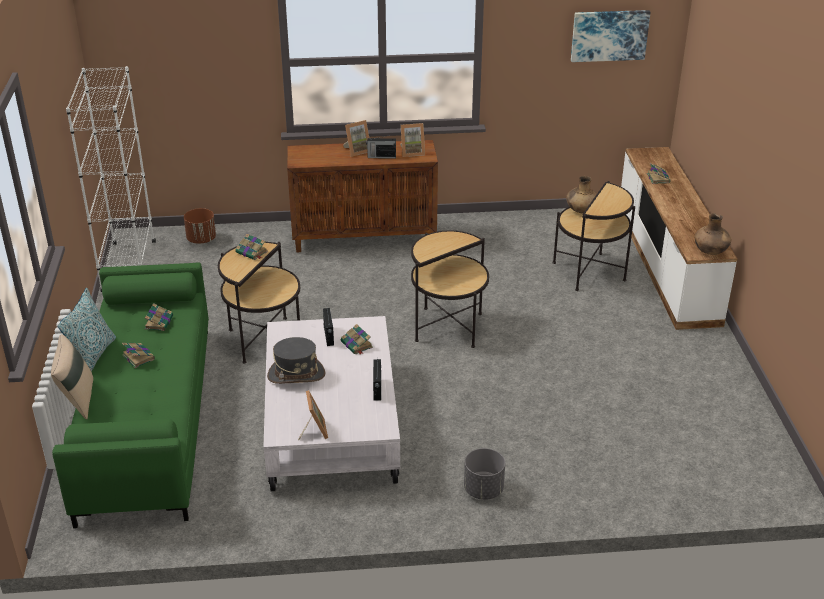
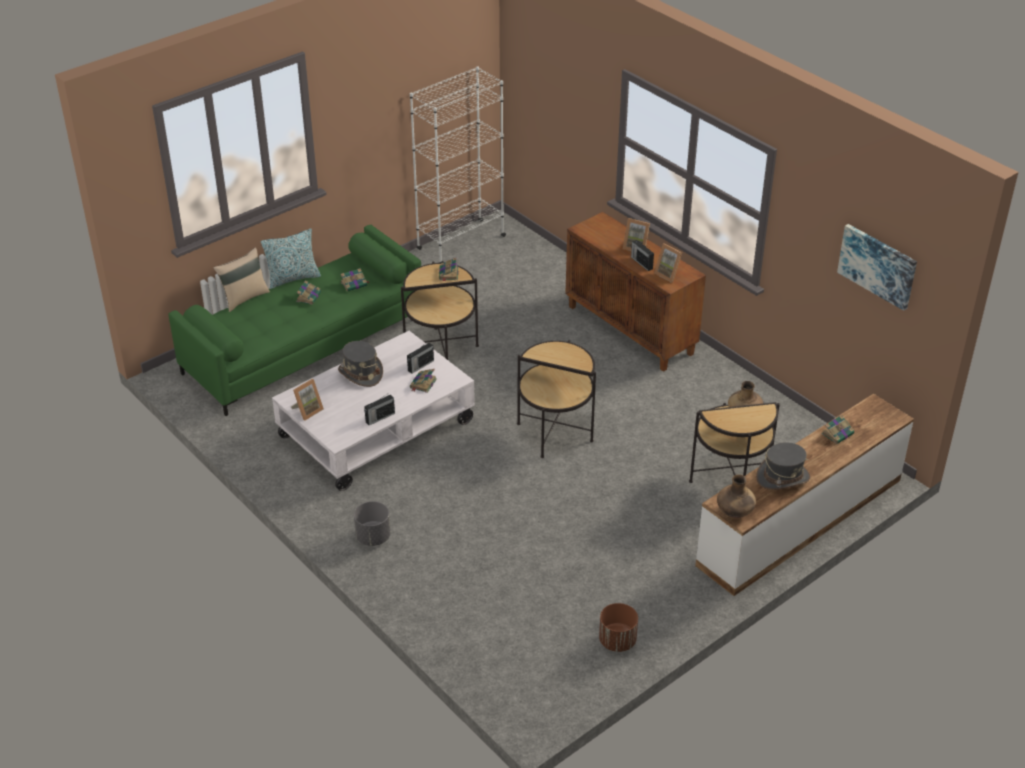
camera: 55 degrees right, 5 degrees up
brown planter [184,208,216,244] -> brown planter moved to [599,603,638,652]
none -> grey hat [756,442,810,490]

